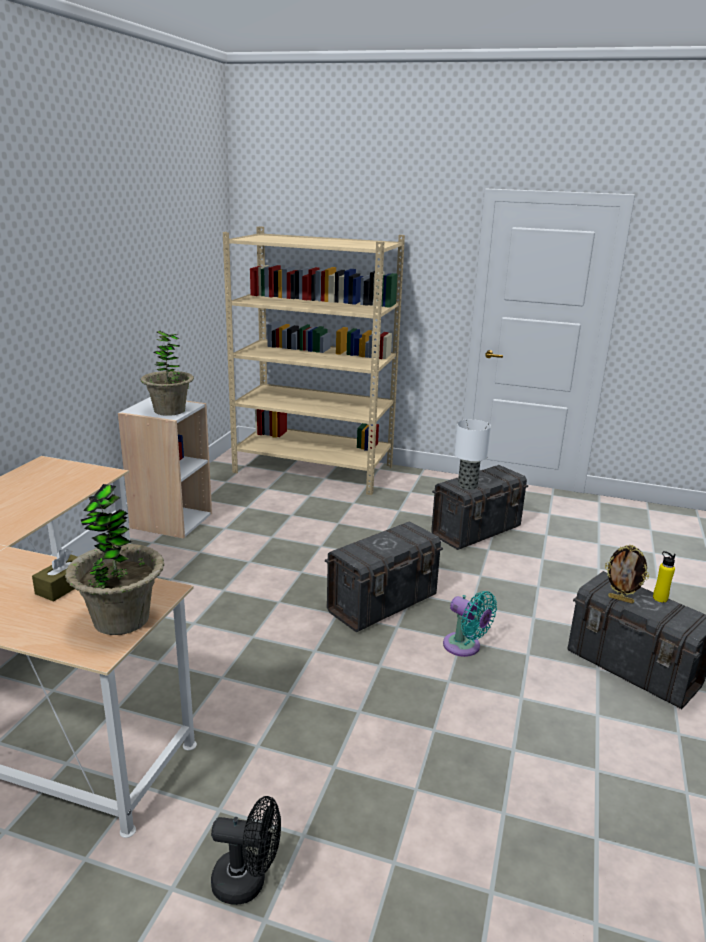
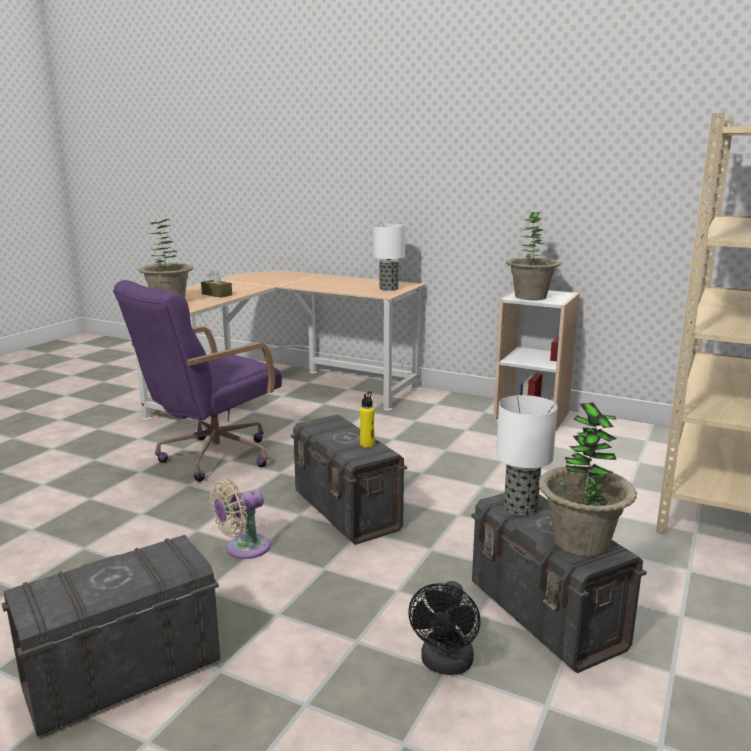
camera: 100 degrees right, 5 degrees down
black fan [211,796,281,905] -> black fan moved to [408,581,481,675]
turquoise fan [443,591,497,657] -> beige fan [210,479,270,559]
picture frame [605,545,649,603] -> none
yellow bottle [653,551,675,602] -> yellow bottle moved to [360,391,375,448]
none -> purple office chair [113,280,282,482]
none -> table lamp [373,224,405,291]
none -> potted plant [538,403,637,556]

